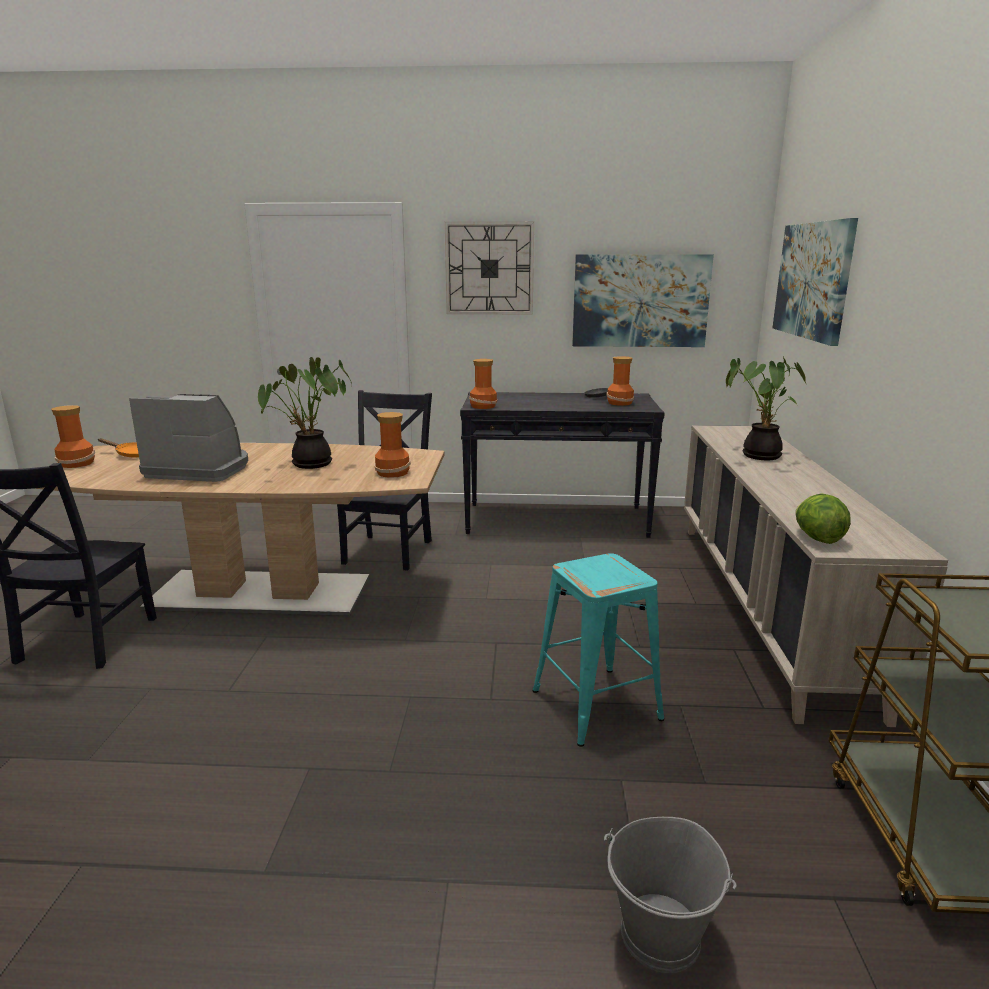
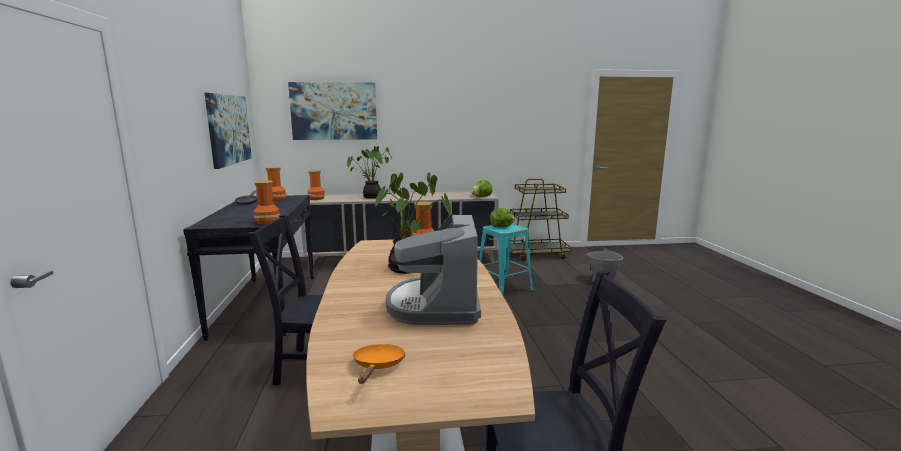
camera: 100 degrees left, 5 degrees down
vase [51,405,95,468] -> vase moved to [307,170,325,200]
wall clock [445,222,534,315] -> none
none -> lettuce [490,208,515,228]

